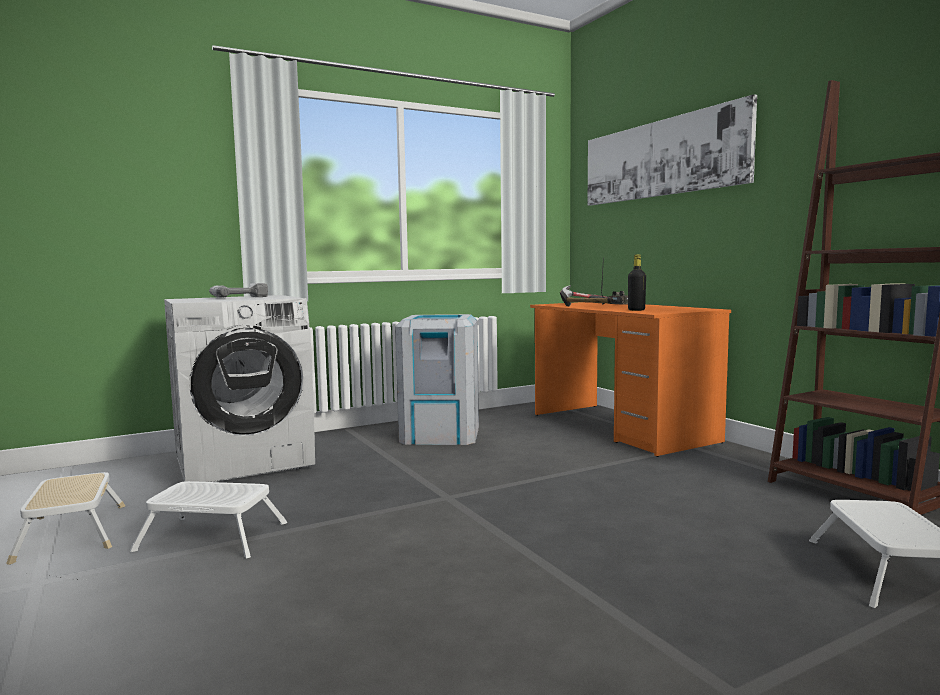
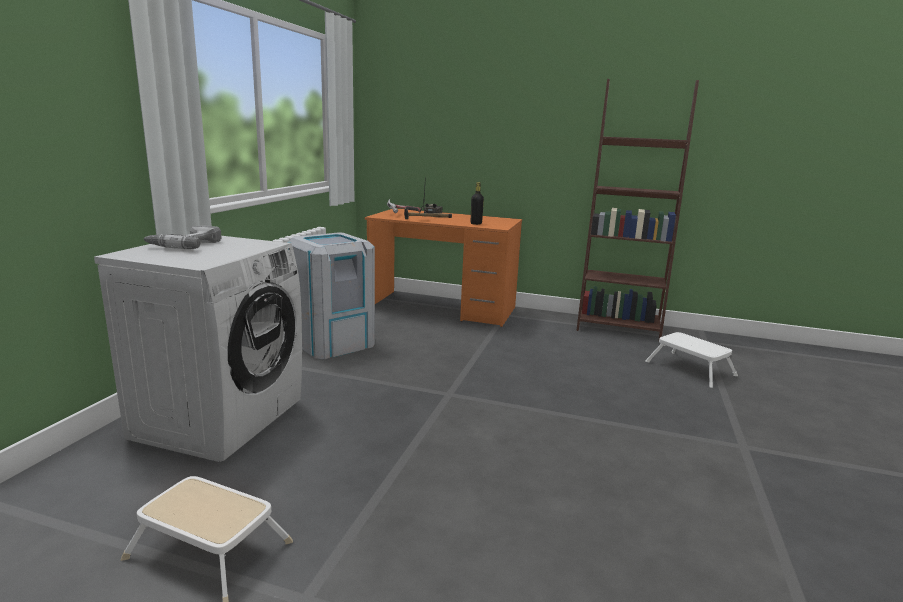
camera: 45 degrees left, 10 degrees up
white step ladder [130,481,287,558] -> none
picture [588,94,757,206] -> none

